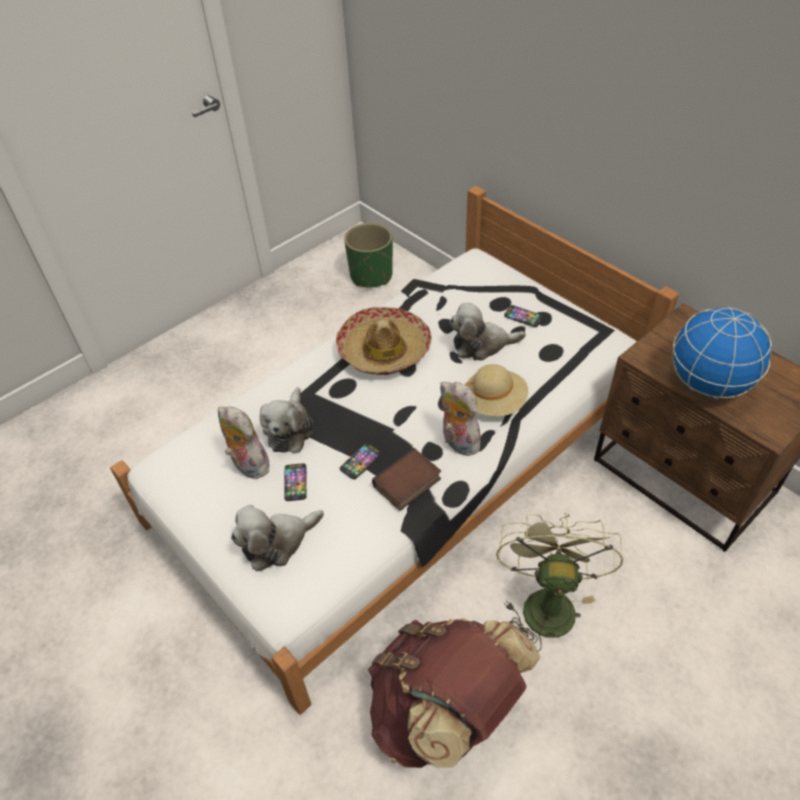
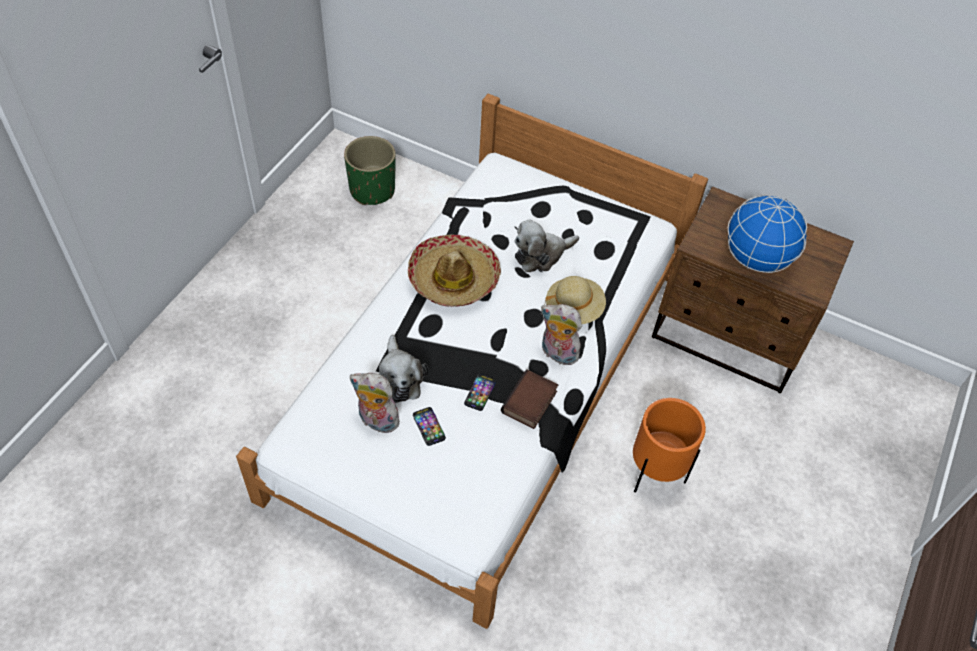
camera: 25 degrees left, 5 degrees up
plush toy [231,505,324,571] -> none
brown backpack [368,618,541,768] -> none
green fan [496,513,623,652] -> orange planter [633,398,706,493]
phone [504,305,543,327] -> none

